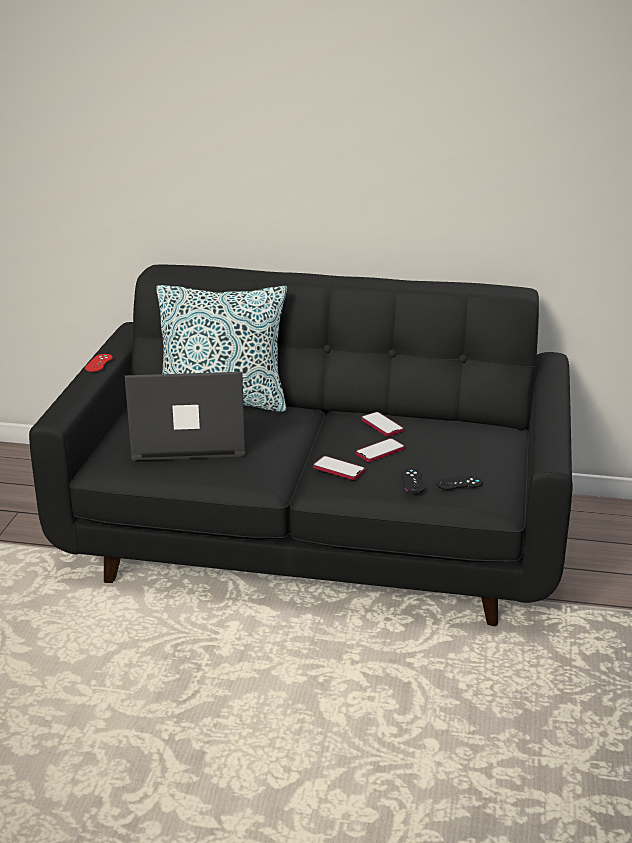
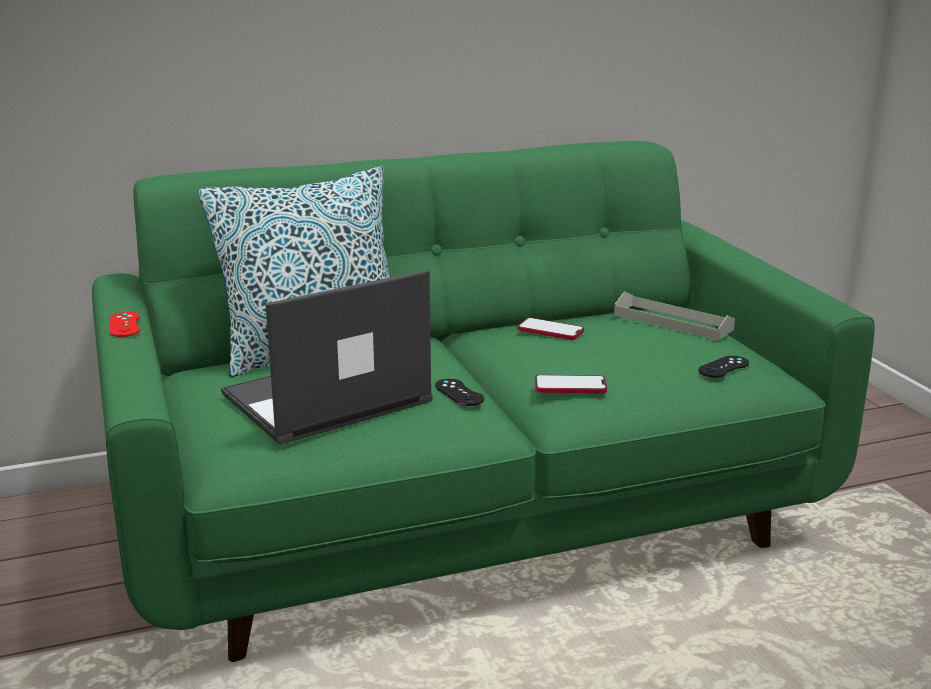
camera: 30 degrees left, 5 degrees down
black sofa [29,265,573,626] -> green sofa [92,141,875,662]
phone [356,438,405,462] -> none
black game controller [401,468,425,493] -> black game controller moved to [435,379,484,406]
none -> grey tray [614,292,735,340]

